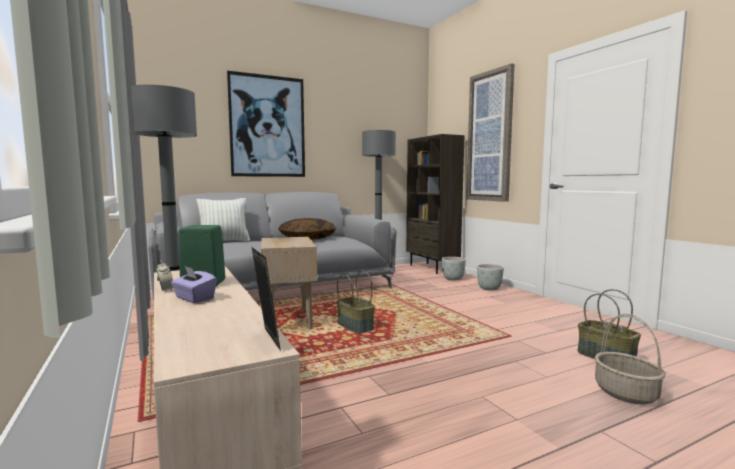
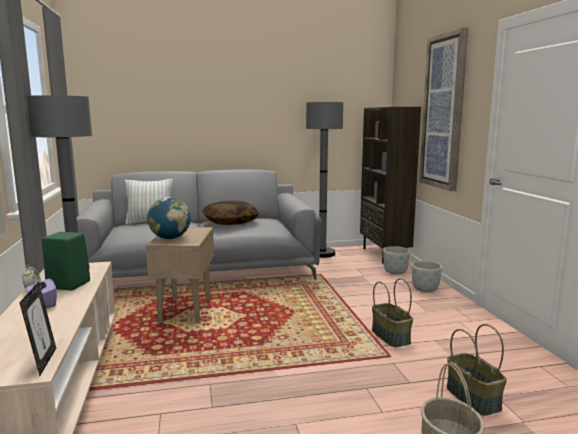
camera: 15 degrees right, 5 degrees up
picture [227,71,305,177] -> none
basket [336,270,375,333] -> basket moved to [372,278,413,347]
none -> globe [147,197,191,239]

